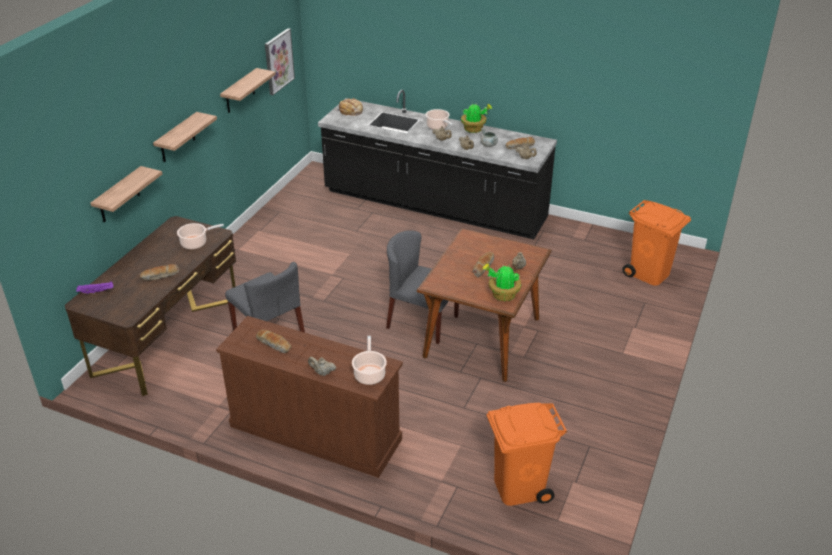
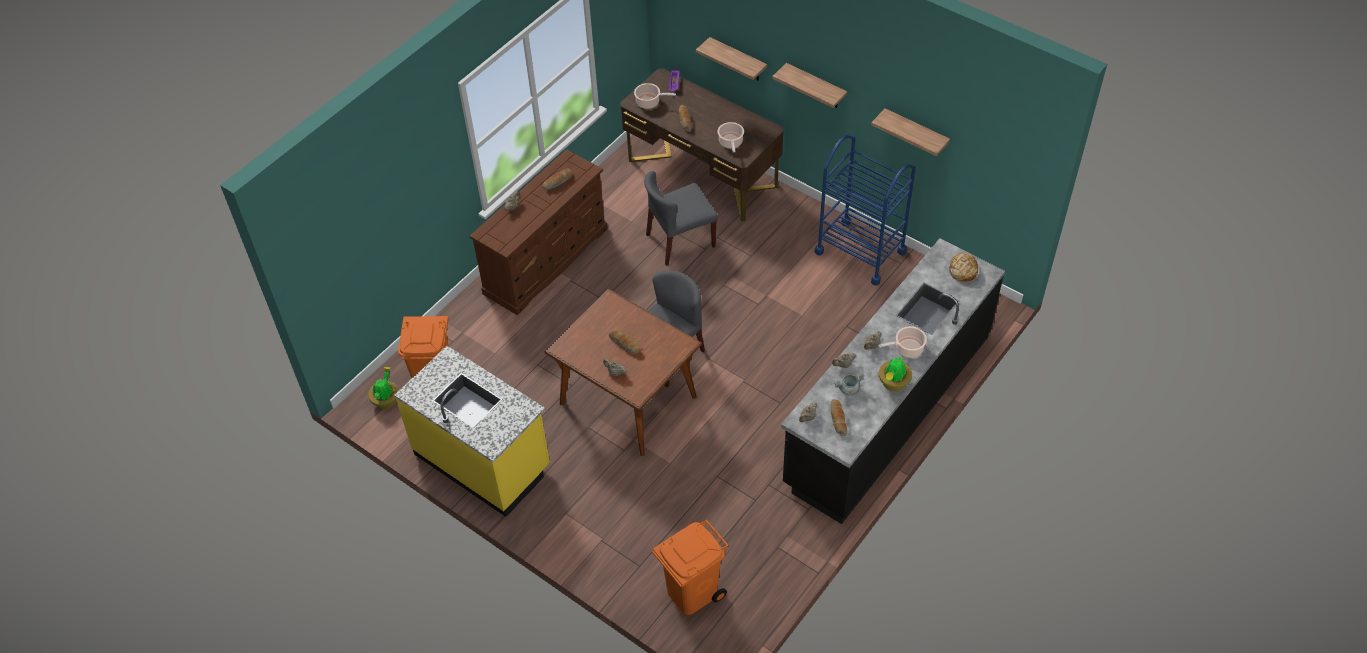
camera: 105 degrees right, 15 degrees up
picture [265,28,295,95] -> none
cooking pot [352,336,387,385] -> cooking pot moved to [634,83,676,109]
potted plant [483,264,521,301] -> potted plant moved to [368,367,398,409]
none -> yellow counter [394,346,550,517]
none -> blue cart [815,135,916,286]

